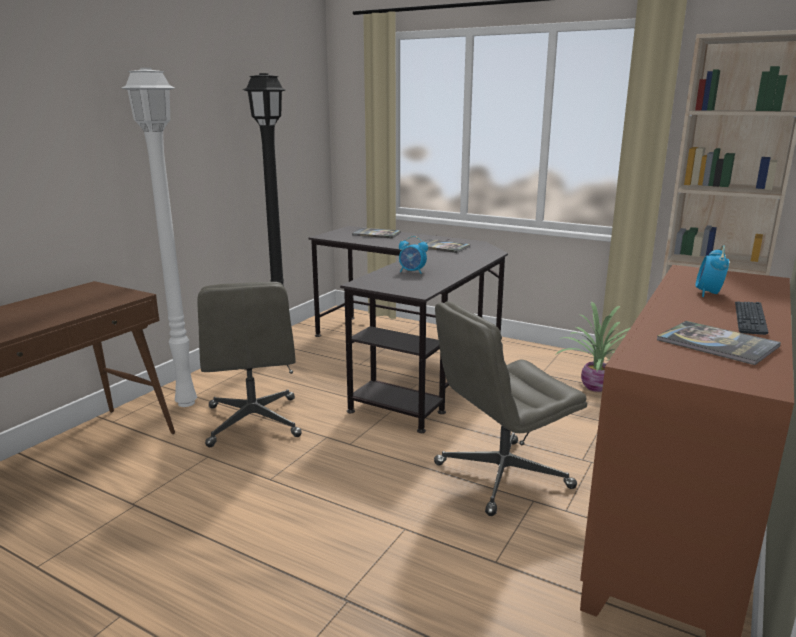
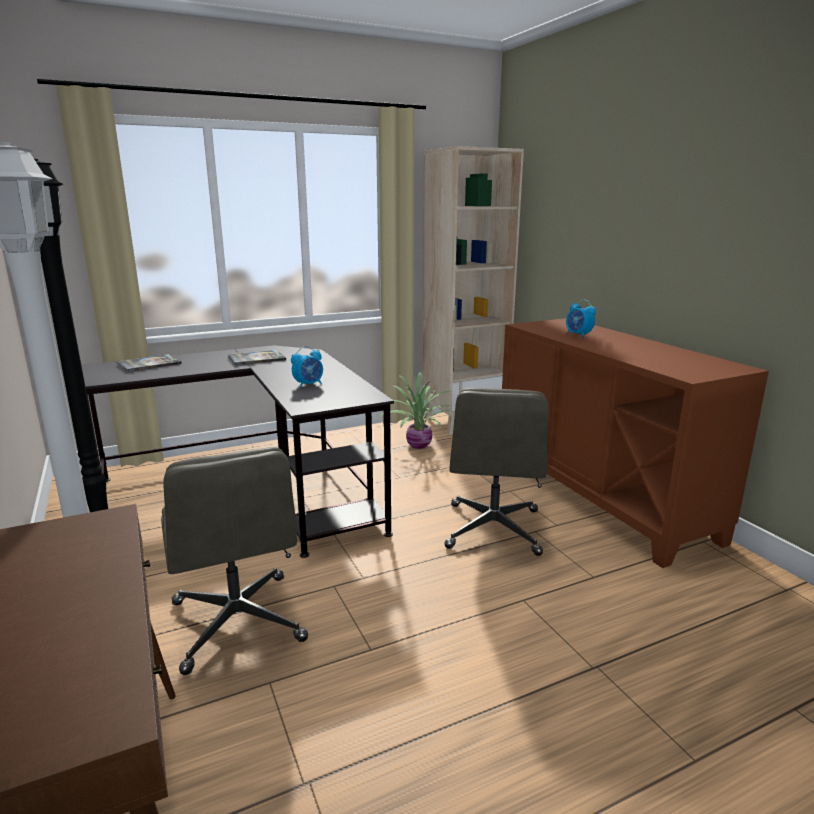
camera: 55 degrees left, 0 degrees up
grey office chair [197,282,302,447] -> grey office chair turned 45 degrees clockwise [161,447,308,675]
book [657,321,781,365] -> none
keyboard [735,302,768,335] -> none

